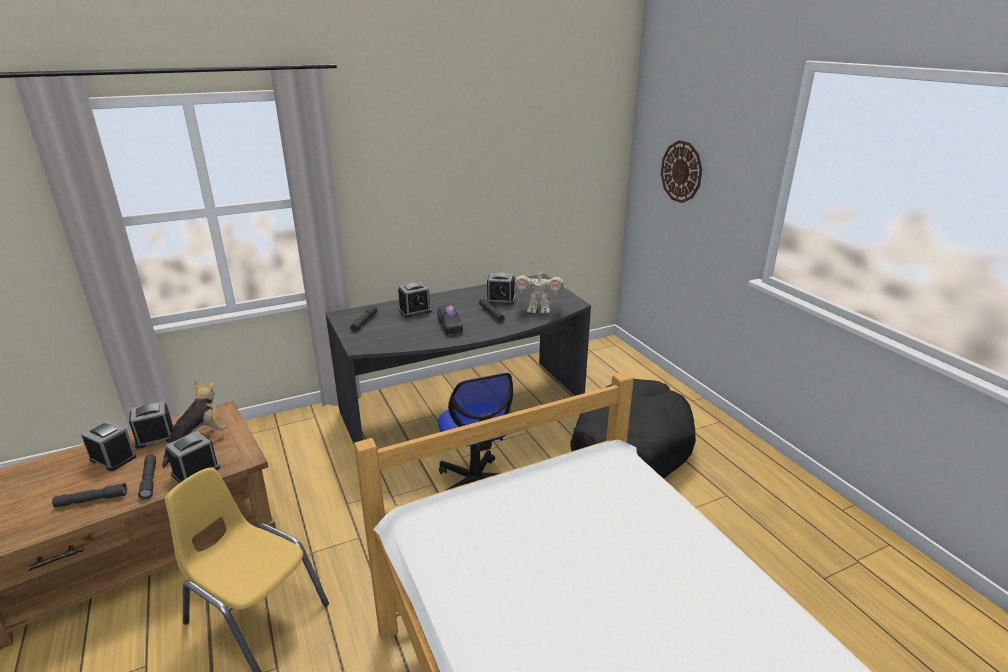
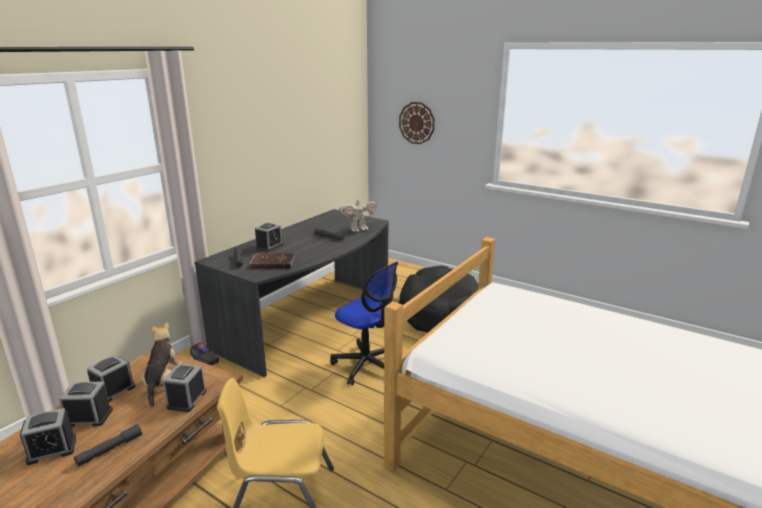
camera: 30 degrees left, 5 degrees down
grey flashlight [138,454,156,499] -> none
toy truck [438,305,463,335] -> toy truck moved to [190,343,219,365]
alarm clock [486,273,515,305] -> alarm clock moved to [20,408,76,465]
none -> brown book [250,253,295,269]

